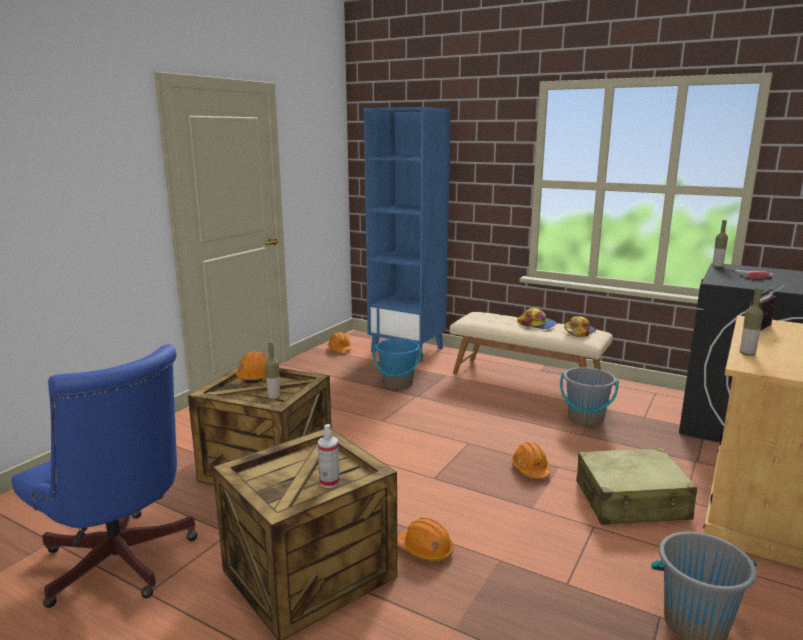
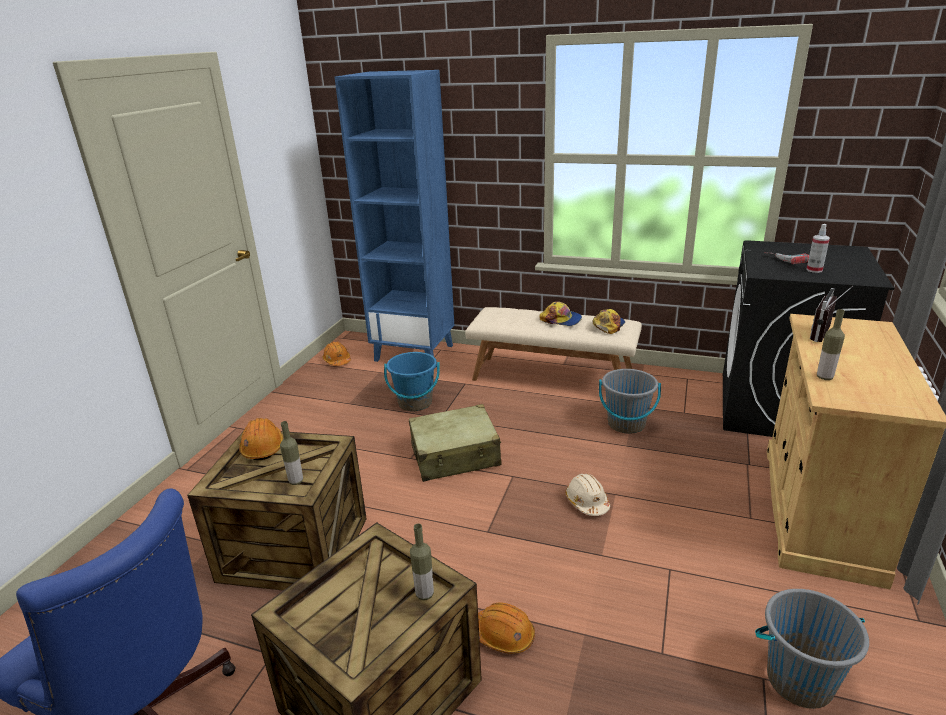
camera: 10 degrees left, 10 degrees up
spray bottle [318,424,340,488] -> spray bottle moved to [806,224,830,273]
orange hard hat [512,442,551,478] -> beige hard hat [566,474,610,516]
beige suitcase [576,448,697,525] -> beige suitcase moved to [409,404,501,482]
bottle [712,220,728,268] -> bottle moved to [410,523,434,600]

